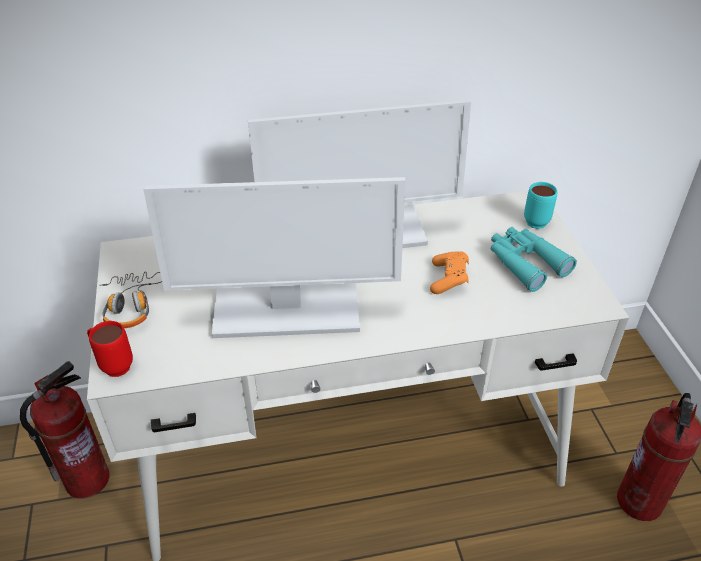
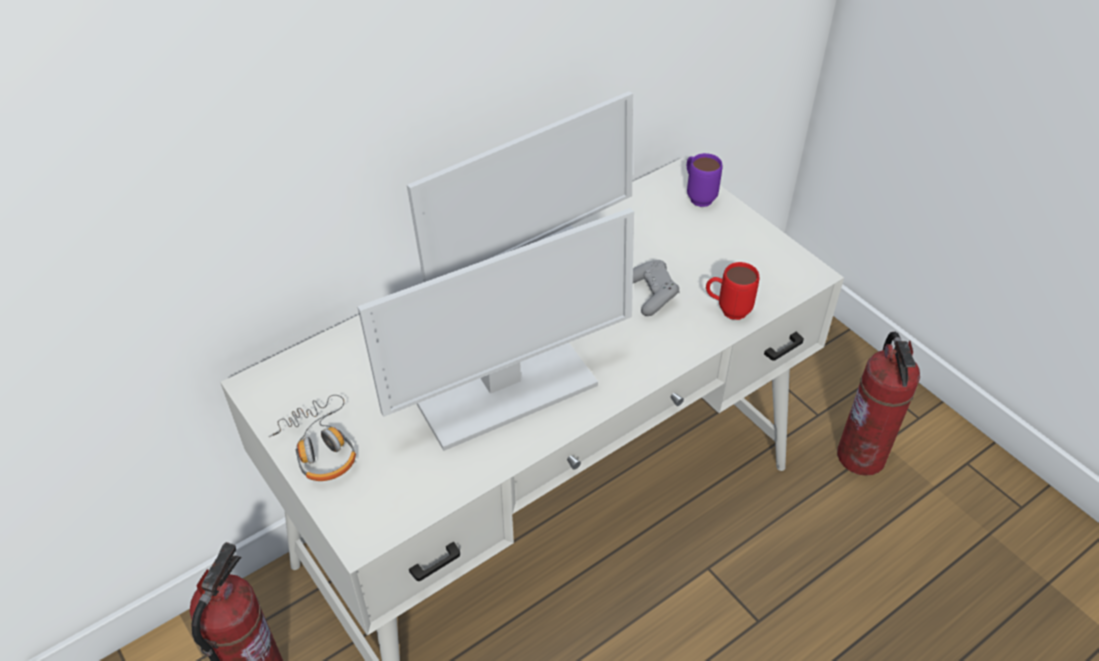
camera: 25 degrees left, 5 degrees up
red mug [87,321,133,377] -> red mug moved to [706,262,759,320]
orange game controller [430,251,469,294] -> grey game controller [633,260,679,316]
turquoise binoculars [491,227,577,292] -> none
turquoise mug [524,182,557,229] -> purple mug [687,153,722,207]

